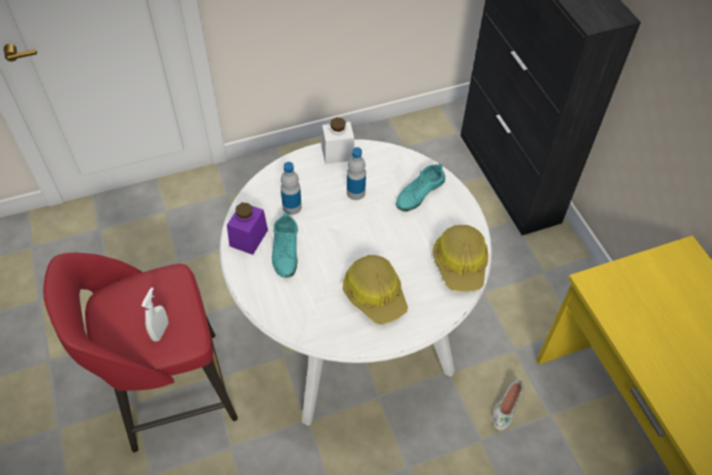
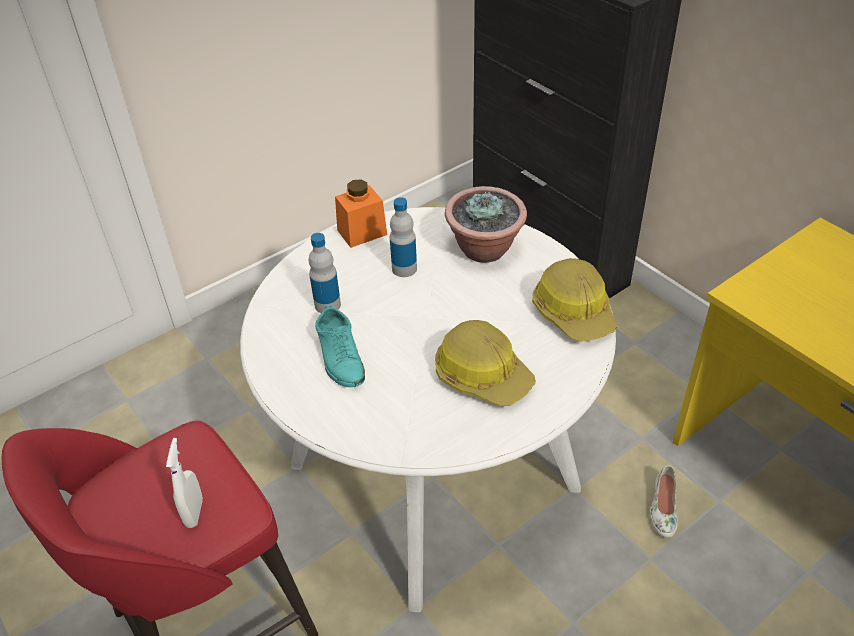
camera: 15 degrees left, 10 degrees down
purple jar [227,202,268,255] -> none
white jar [321,117,355,164] -> orange jar [335,179,387,248]
turquoise shoe [396,163,445,212] -> potted plant [445,186,527,263]

